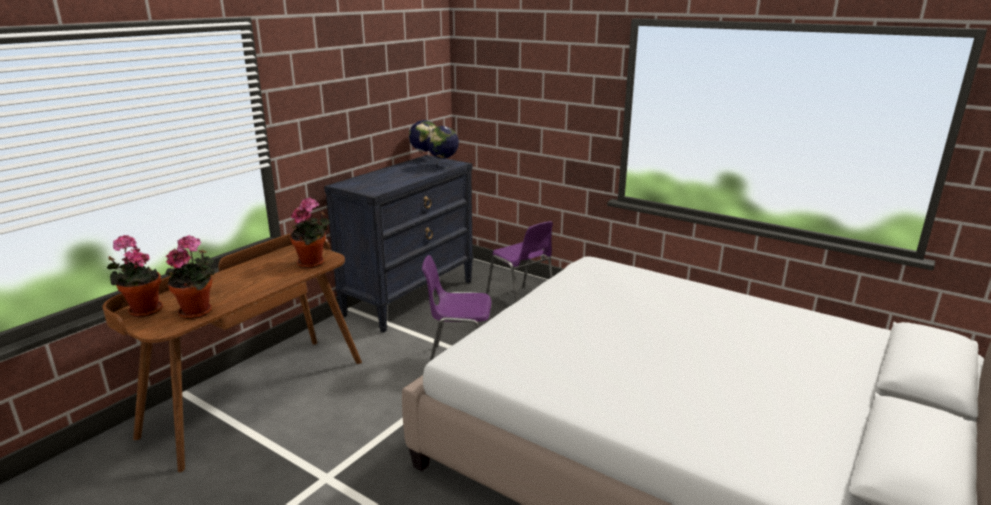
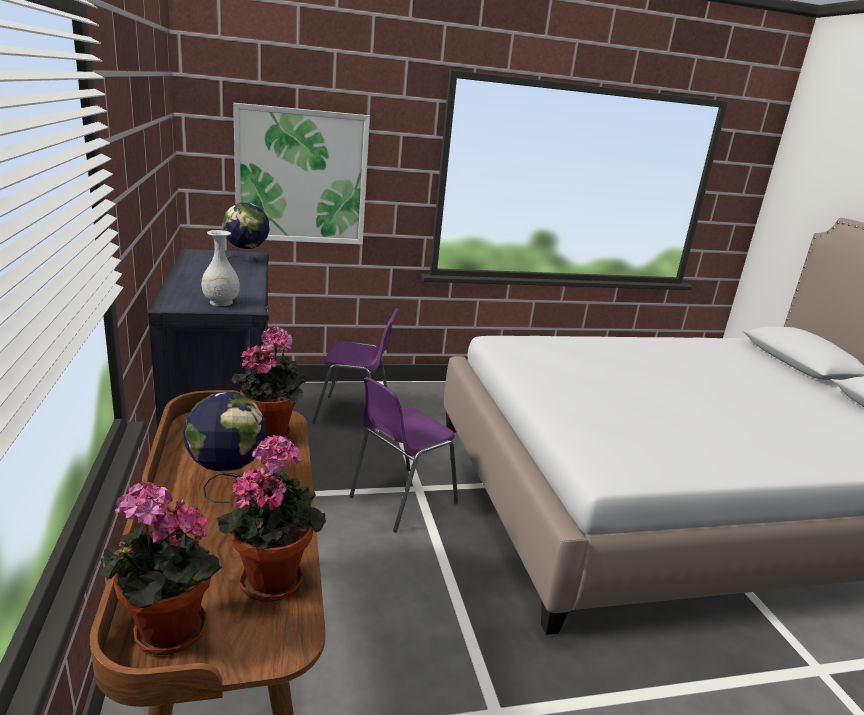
camera: 50 degrees left, 0 degrees up
globe [409,120,436,162] -> globe moved to [183,392,266,503]
none -> white vase [201,230,240,306]
none -> picture [233,103,370,245]

